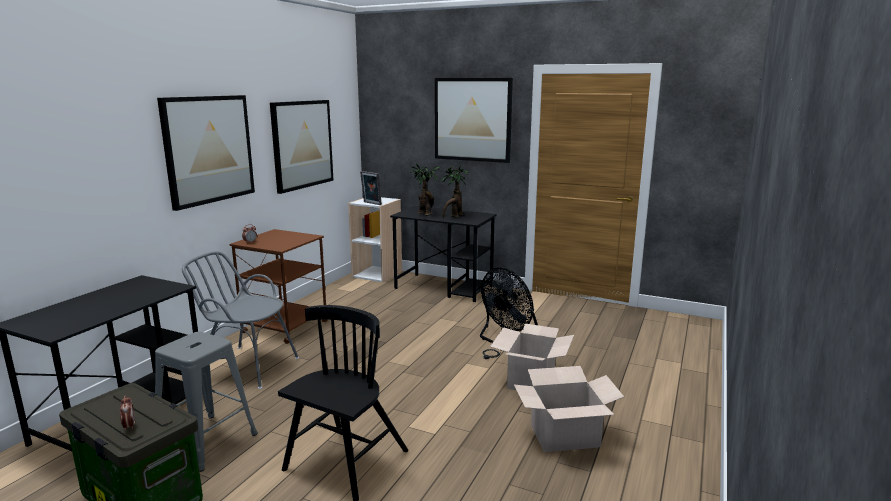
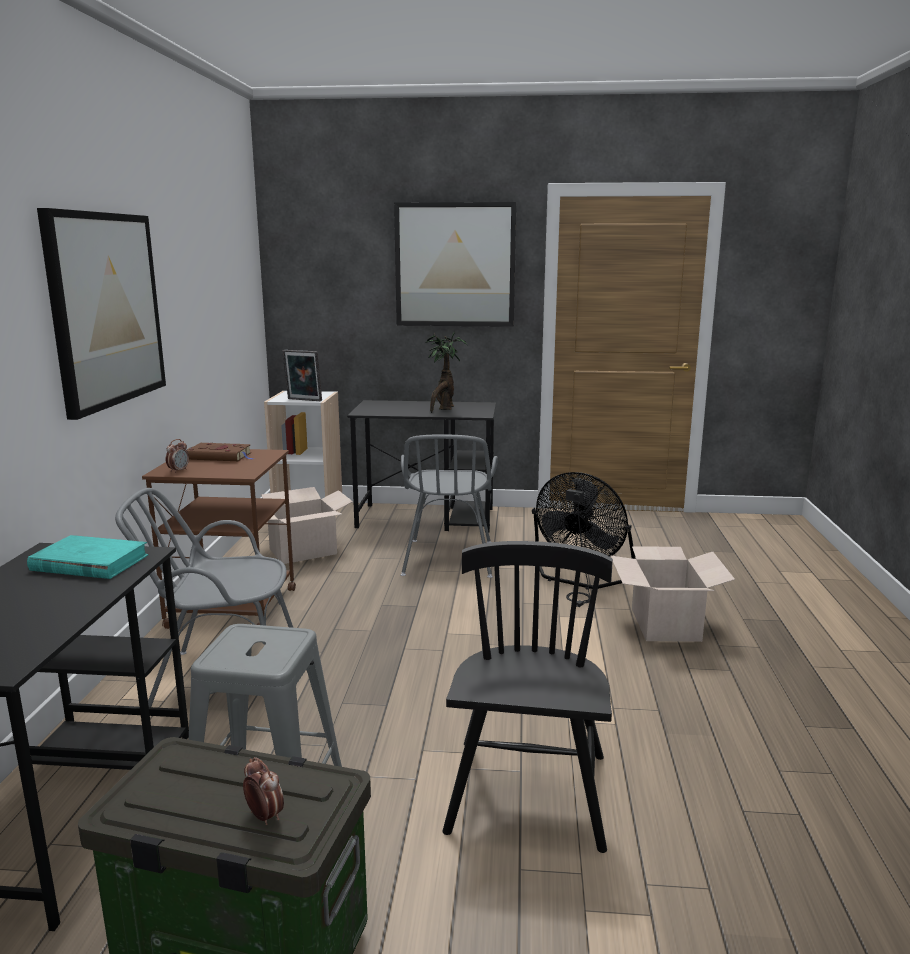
camera: 20 degrees left, 0 degrees up
picture [270,100,333,194] -> none
potted plant [410,163,441,216] -> none
cardboard box [514,366,624,452] -> cardboard box moved to [261,487,353,564]
none -> turquoise book [27,535,148,579]
none -> brown book [187,443,254,461]
none -> grey chair [401,434,498,578]

